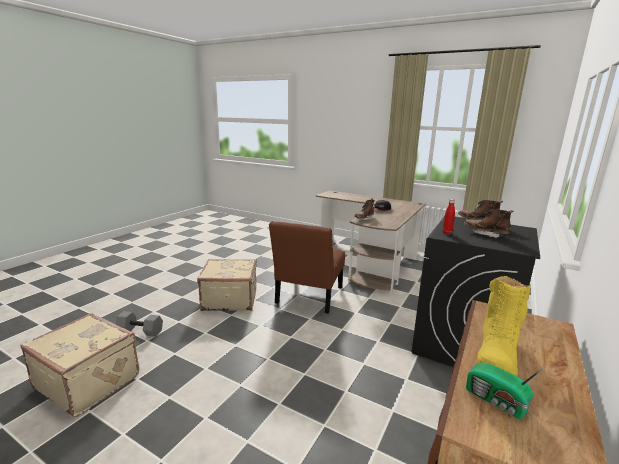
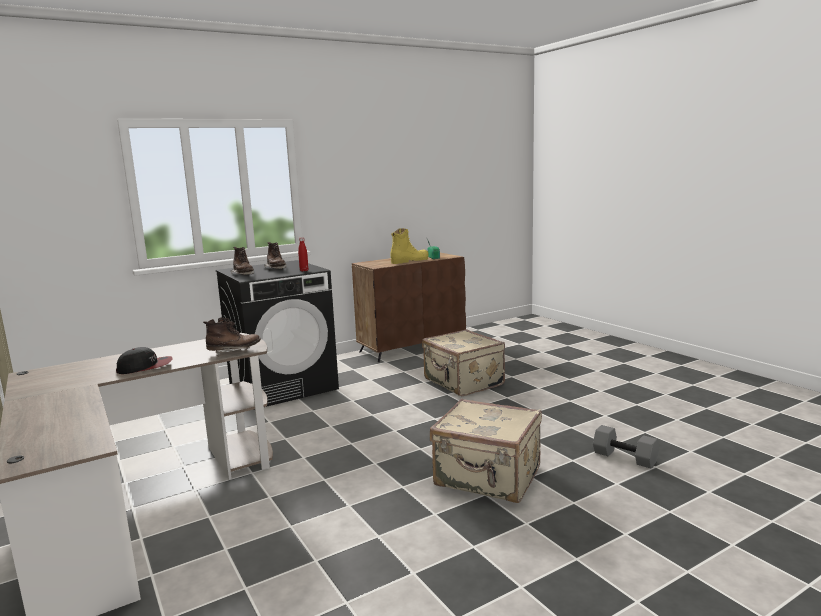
camera: 150 degrees left, 5 degrees down
beige suitcase [21,313,139,417] -> beige suitcase moved to [422,329,505,396]
brown chair [269,221,345,313] -> none

